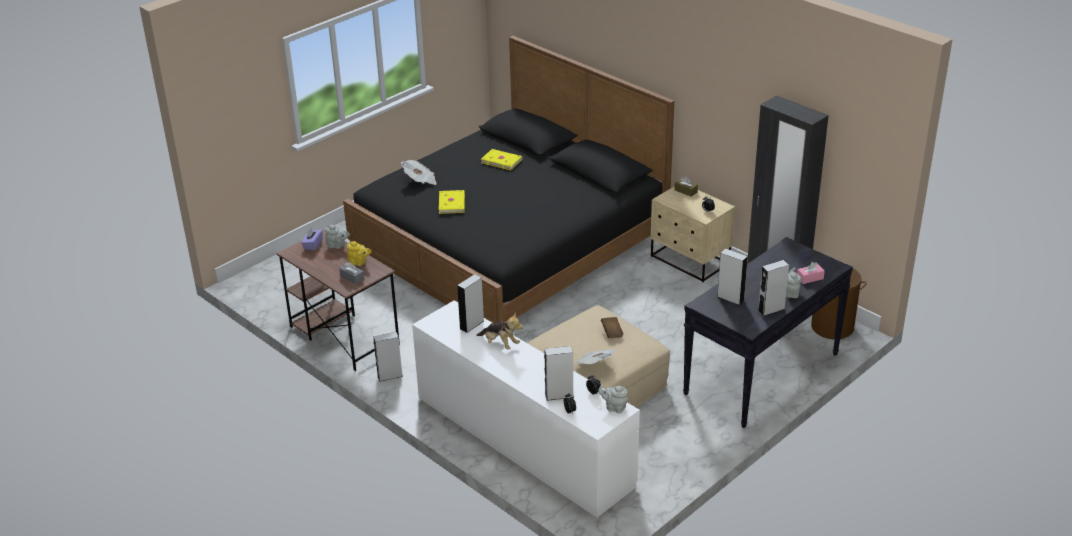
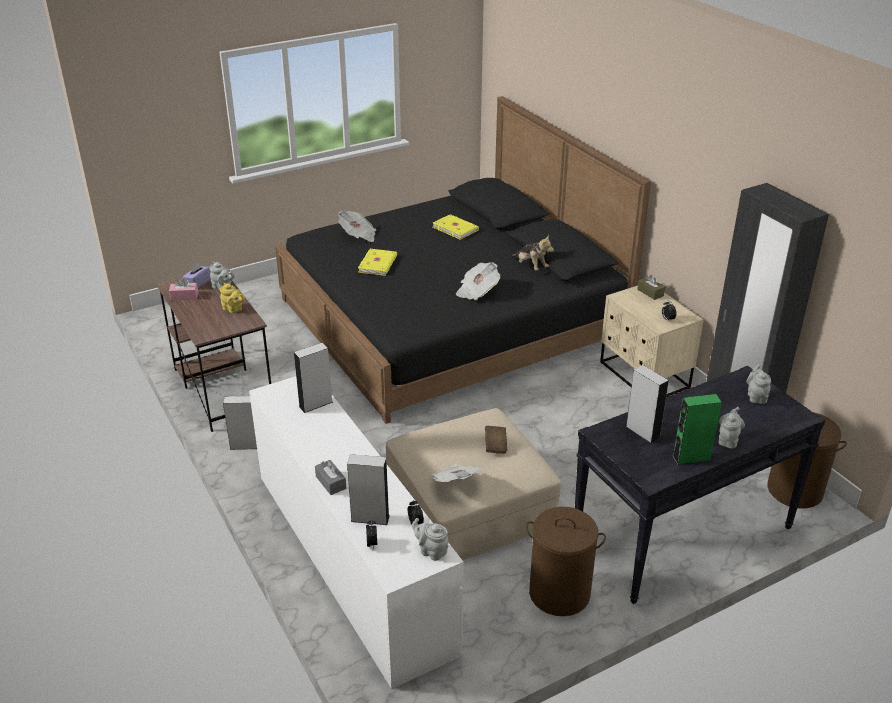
camera: 15 degrees right, 0 degrees up
grey tissue box [339,262,365,285] -> grey tissue box moved to [315,460,346,495]
plush toy [476,312,523,350] -> plush toy moved to [511,235,554,270]
grey speaker [758,260,789,316] -> green speaker [673,394,722,465]
pink tissue box [797,262,825,284] -> pink tissue box moved to [169,278,198,300]
none -> newspaper [456,262,500,301]
none -> brown laundry basket [526,507,606,616]
none -> grey teapot [746,364,771,404]

